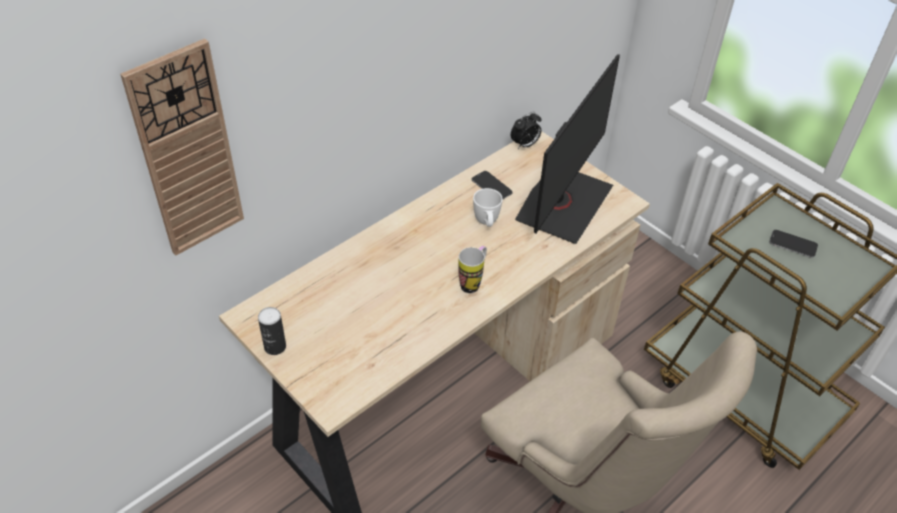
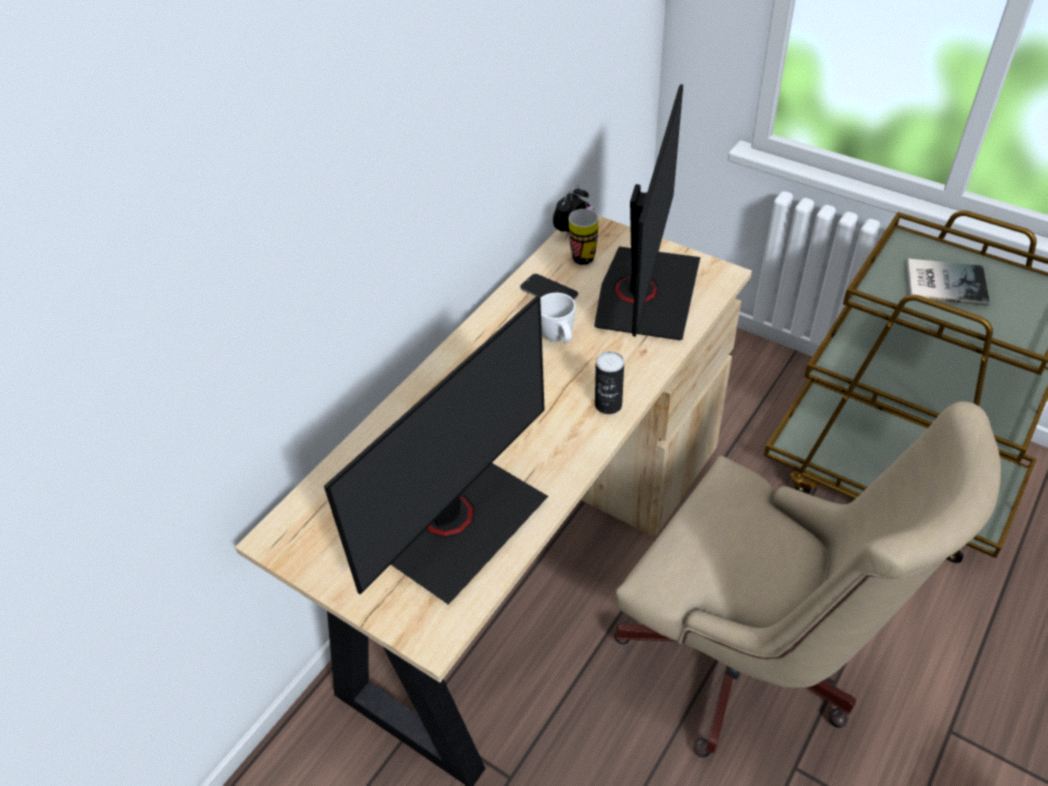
camera: 10 degrees left, 0 degrees up
wall clock [120,38,244,255] -> none
can [258,307,286,355] -> can moved to [595,351,624,414]
mug [458,246,487,293] -> mug moved to [569,206,598,265]
phone [769,230,818,258] -> book [907,259,990,306]
none -> monitor [324,295,548,605]

